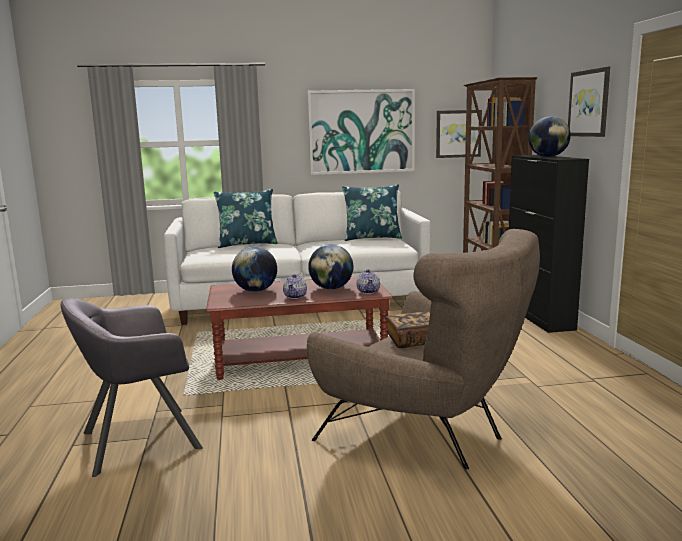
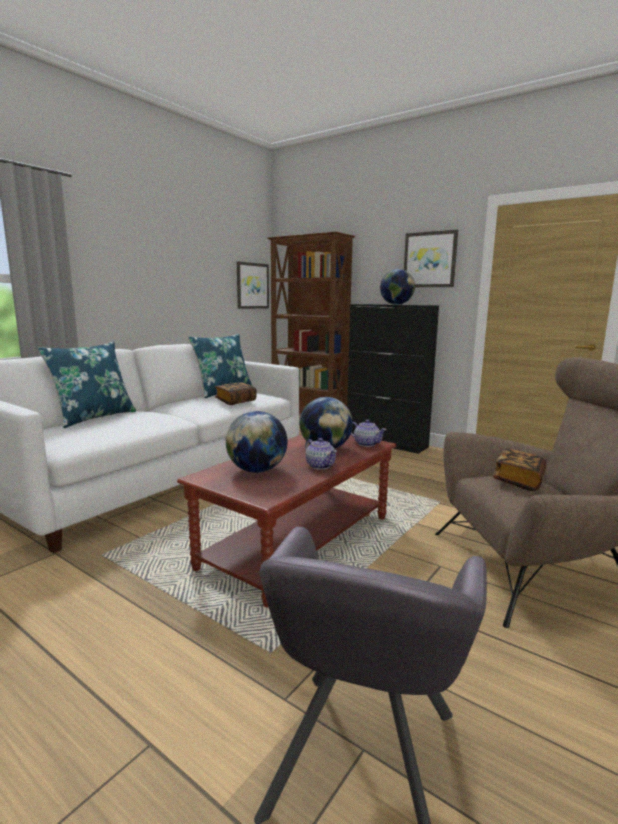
camera: 45 degrees left, 0 degrees up
picture [307,89,415,175] -> none
none -> book [215,382,257,405]

